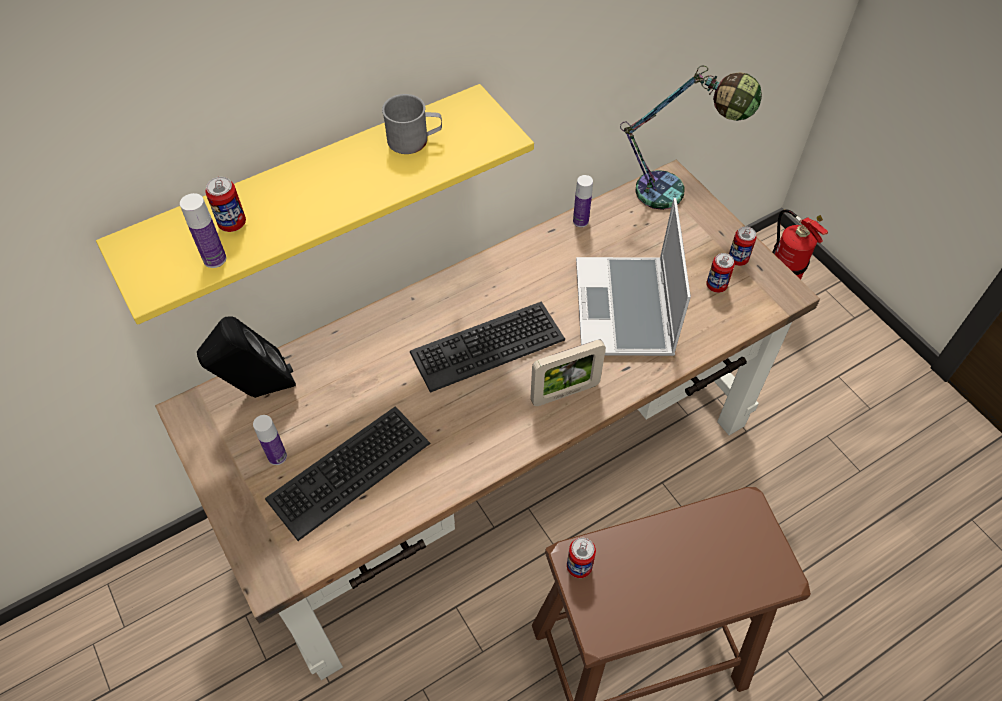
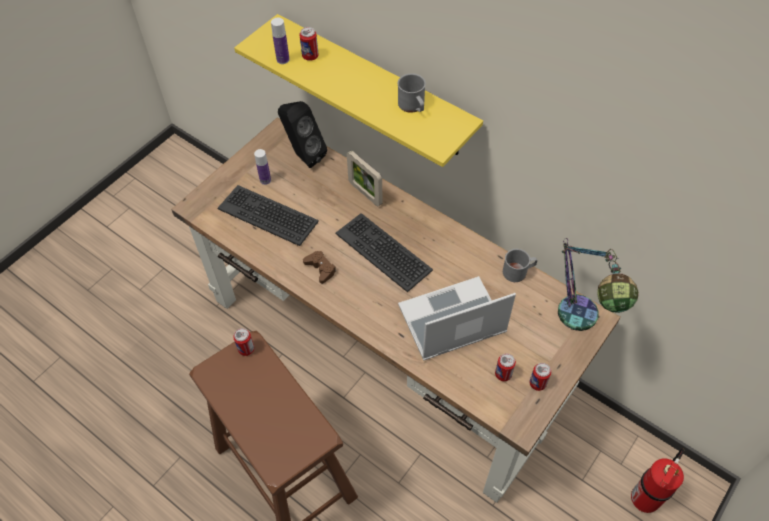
camera: 70 degrees right, 0 degrees up
picture frame [530,340,606,406] -> picture frame moved to [347,151,383,206]
bottle [573,175,593,227] -> grey mug [503,249,537,282]
none -> brown game controller [303,251,336,284]

